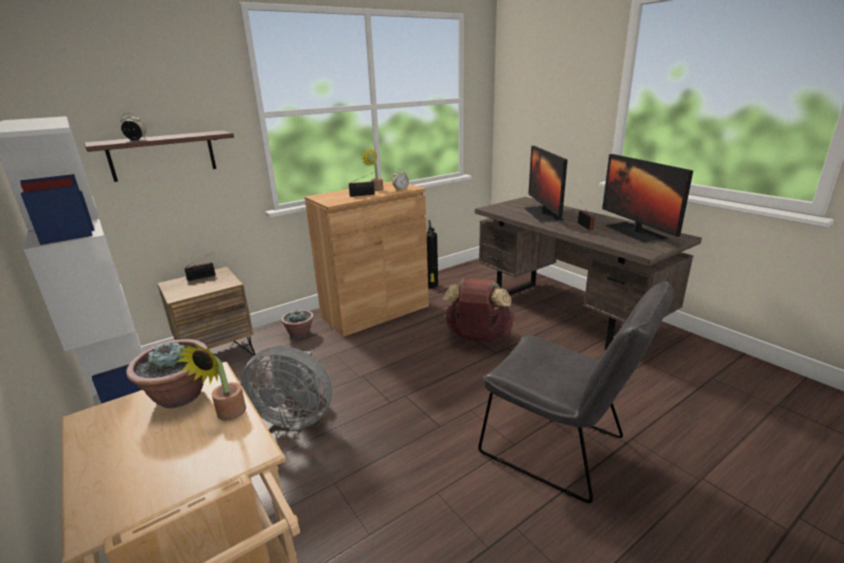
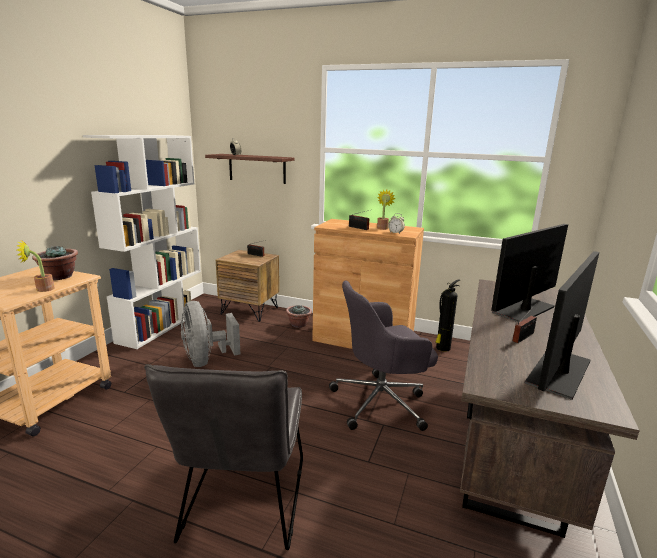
camera: 55 degrees right, 5 degrees down
brown backpack [443,278,516,342] -> grey office chair [329,280,438,431]

